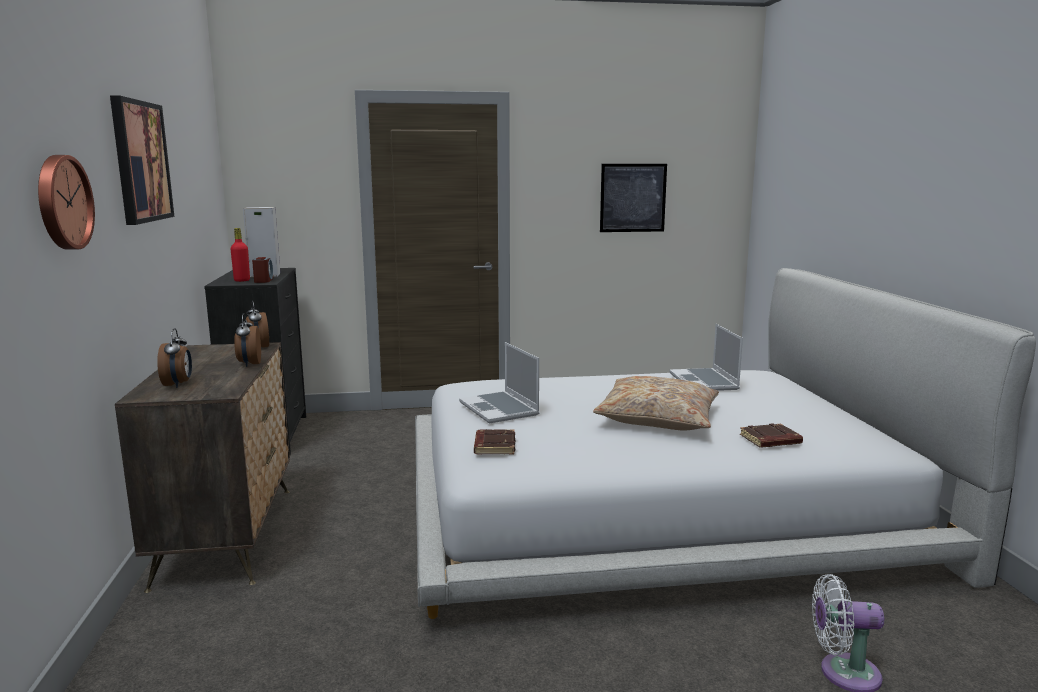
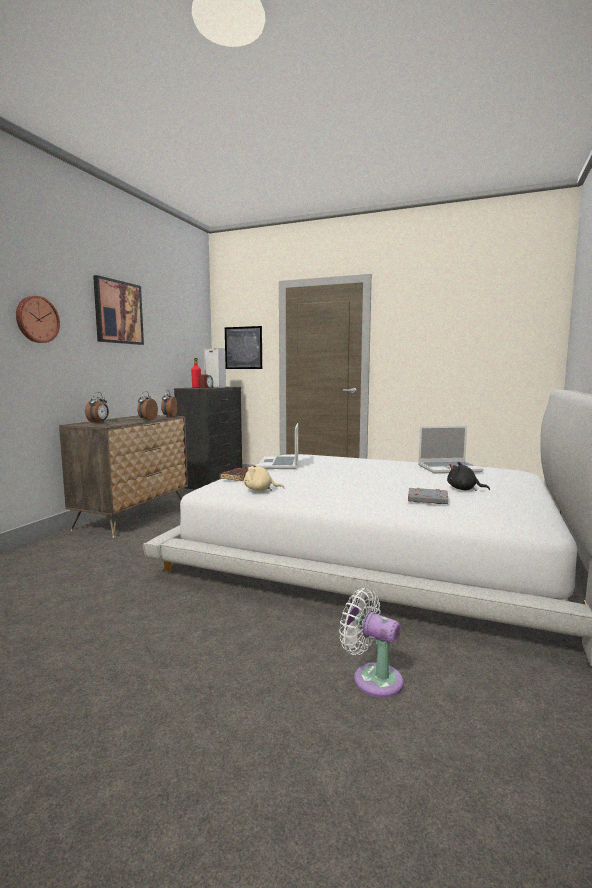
camera: 30 degrees right, 5 degrees down
beige pillow [593,376,719,431] -> none
picture [600,164,667,232] -> picture moved to [225,326,262,369]
laptop [669,324,743,391] -> laptop turned 120 degrees counterclockwise [418,426,484,474]
brown book [740,423,803,448] -> grey book [408,488,448,504]
none -> beige plush toy [244,463,284,491]
none -> black plush toy [447,462,490,491]

